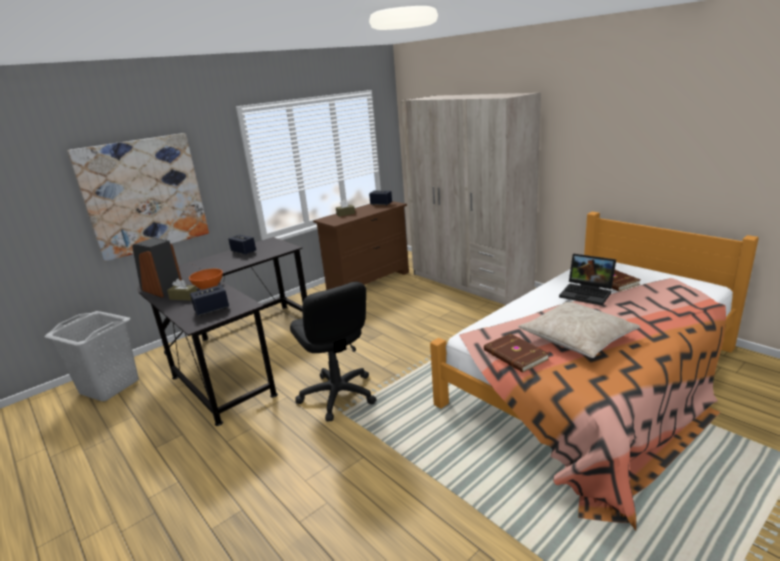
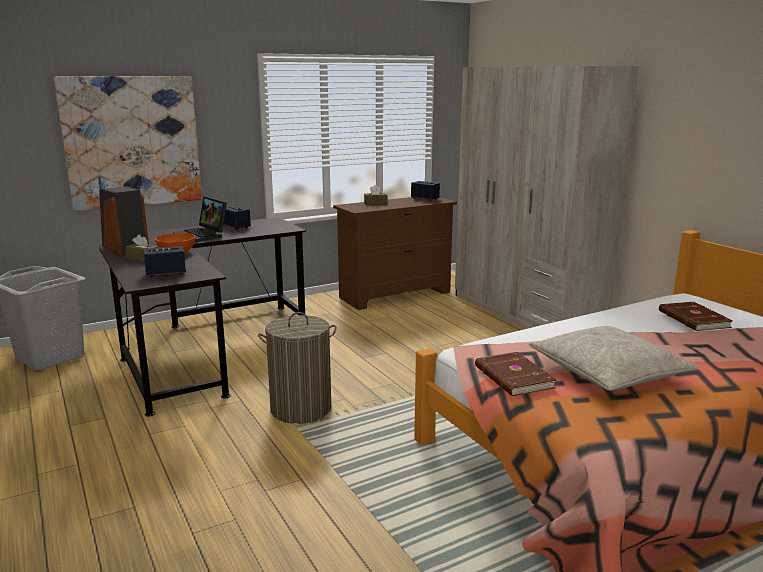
camera: 10 degrees right, 5 degrees down
black office chair [290,281,377,421] -> laundry basket [258,312,337,424]
laptop [559,254,616,306] -> laptop moved to [173,196,227,243]

